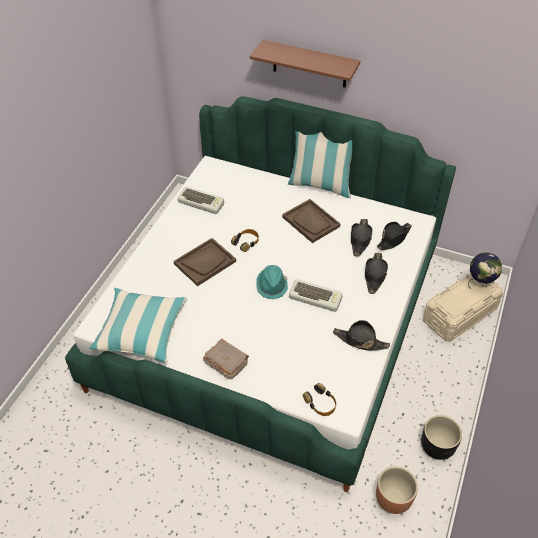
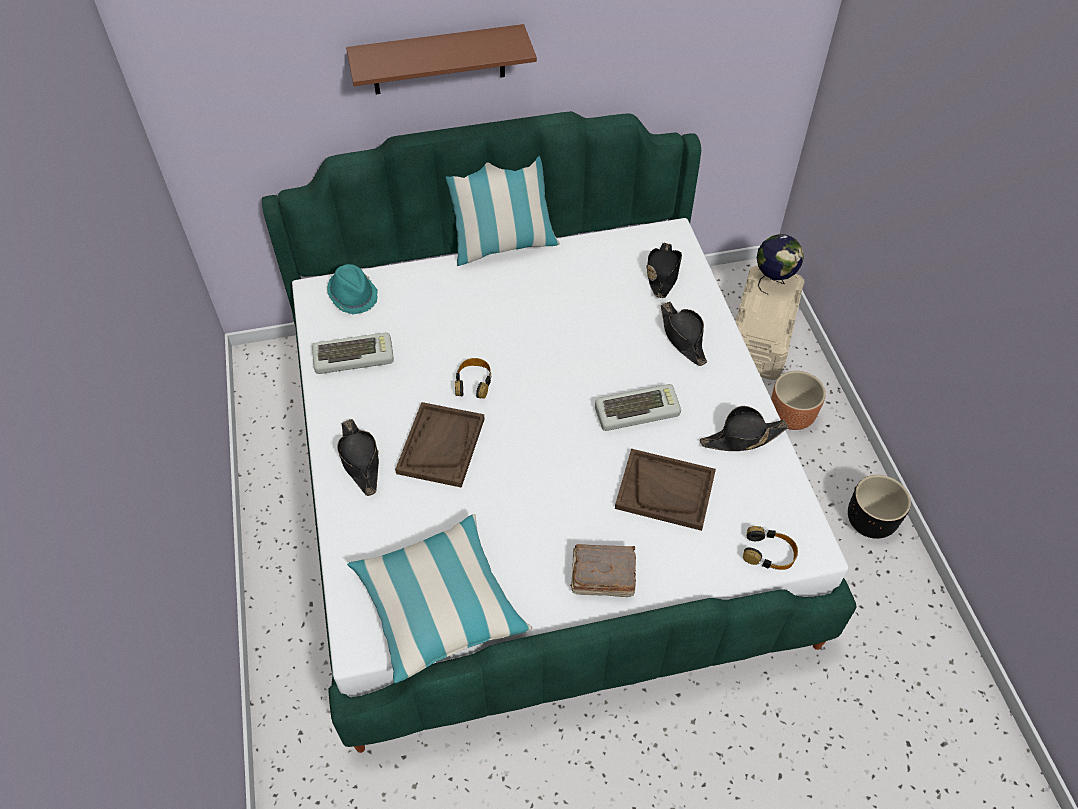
camera: 35 degrees left, 5 degrees up
turquoise hat [256,265,288,299] -> turquoise hat moved to [327,264,378,314]
brown tray [282,199,340,243] -> brown tray moved to [615,449,716,531]
black hat [351,219,373,257] -> black hat moved to [337,419,379,496]
brown planter [376,466,418,514] -> brown planter moved to [771,371,826,430]

